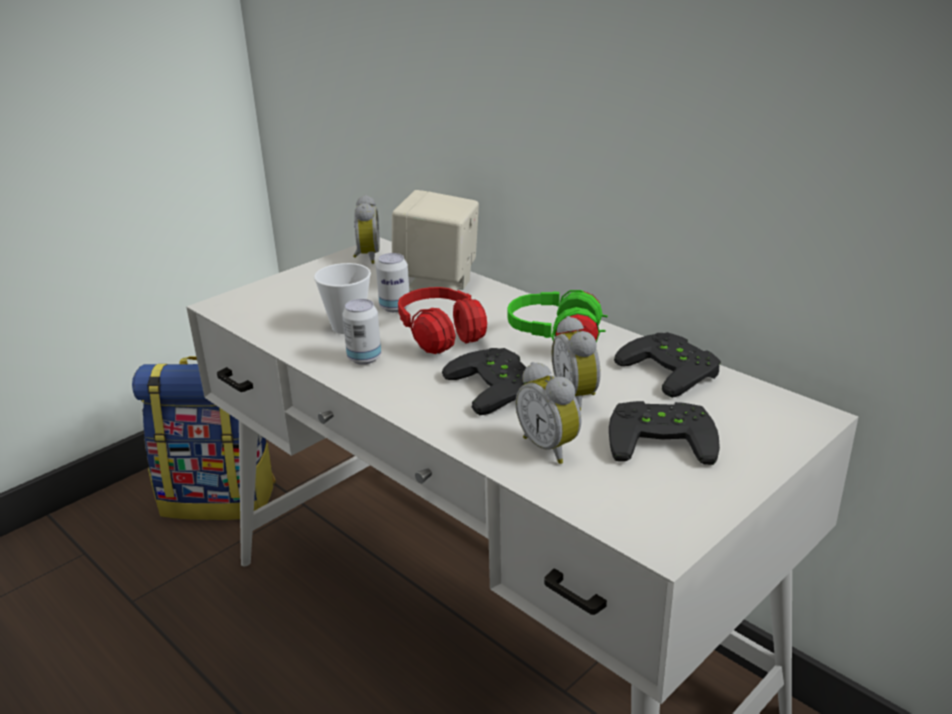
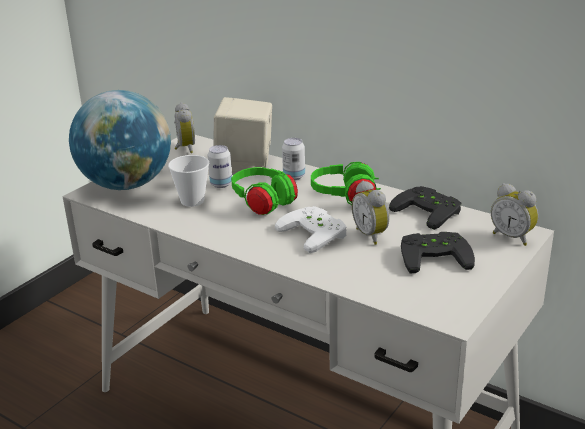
camera: 10 degrees left, 0 degrees up
backpack [132,356,276,520] -> none
can [342,299,381,365] -> can moved to [282,138,305,180]
red headphones [398,287,487,354] -> green headphones [231,167,298,215]
black game controller [442,348,527,415] -> white game controller [275,206,347,253]
alarm clock [515,362,581,464] -> alarm clock moved to [491,183,538,246]
none -> globe [69,90,171,190]

